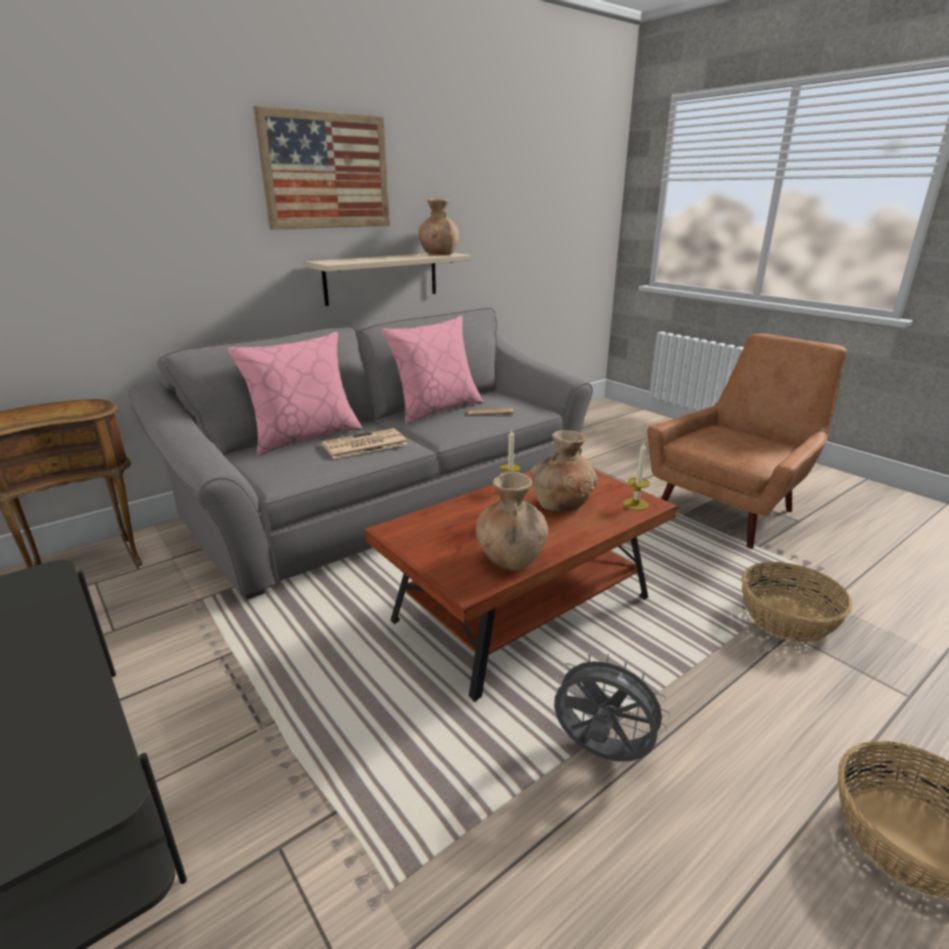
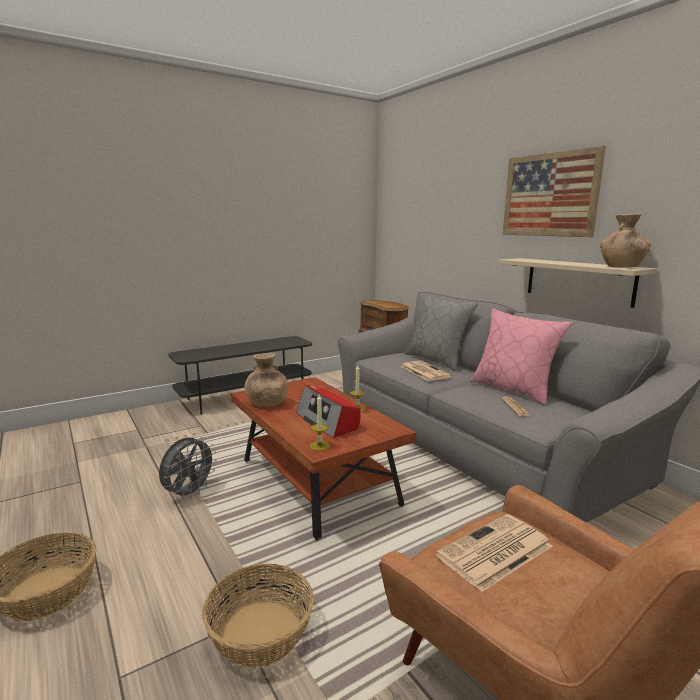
camera: 95 degrees right, 10 degrees down
pink pillow [227,332,362,456] -> grey pillow [405,294,478,371]
brown vase [530,430,598,512] -> radio [296,385,361,438]
none -> newspaper [436,514,552,592]

